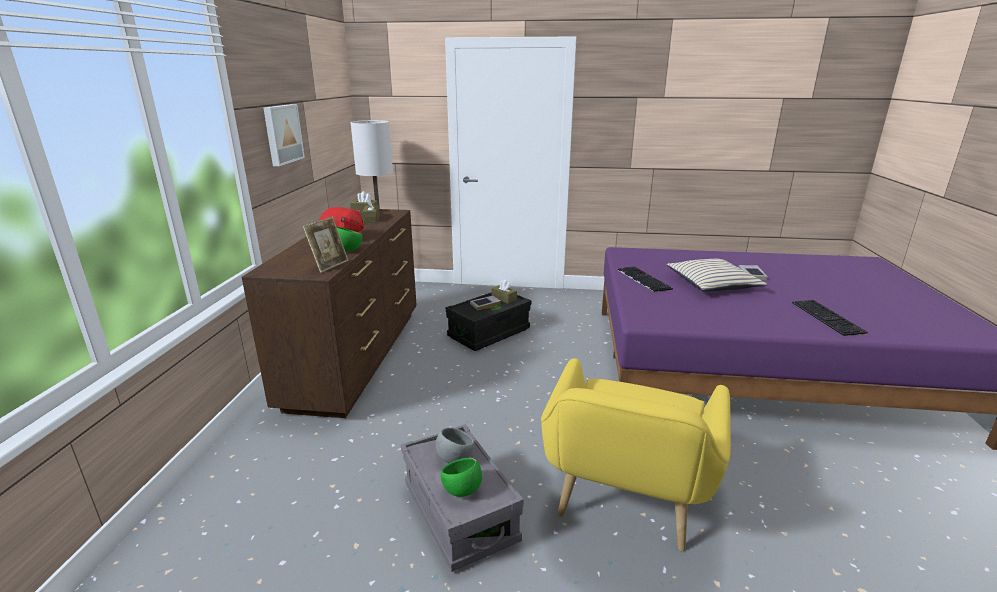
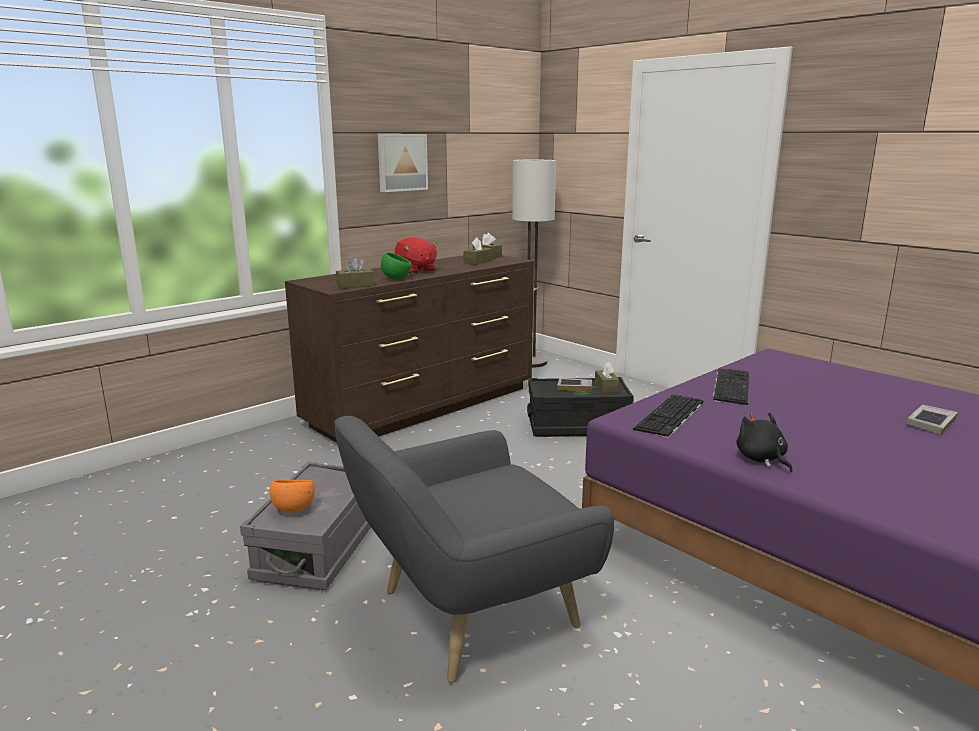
camera: 40 degrees right, 5 degrees down
picture frame [303,217,349,273] -> brown tissue box [336,257,374,289]
grey bowl [436,427,474,463] -> none
green bowl [441,458,482,497] -> orange bowl [270,480,315,513]
yellow armchair [541,358,731,551] -> grey armchair [334,416,614,683]
beige pillow [667,259,767,291] -> none
keyboard [792,300,868,336] -> keyboard moved to [633,394,704,438]
none -> black plush toy [736,412,792,472]

